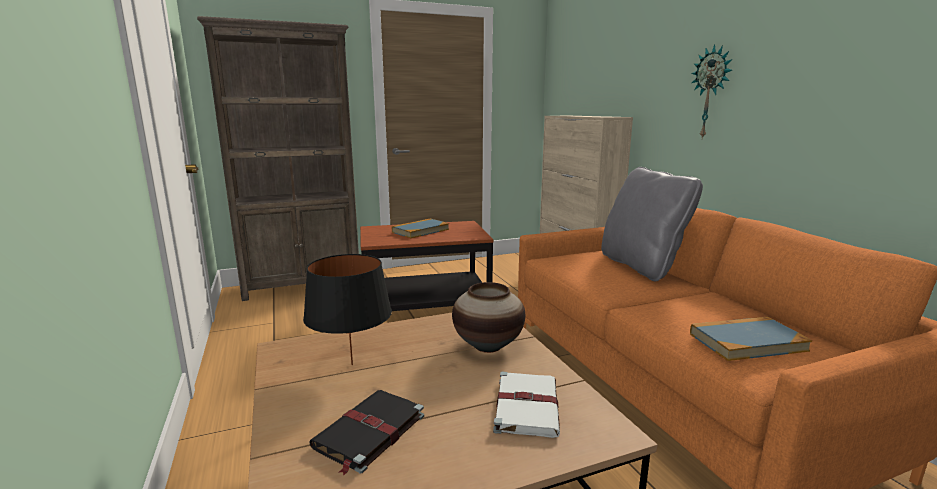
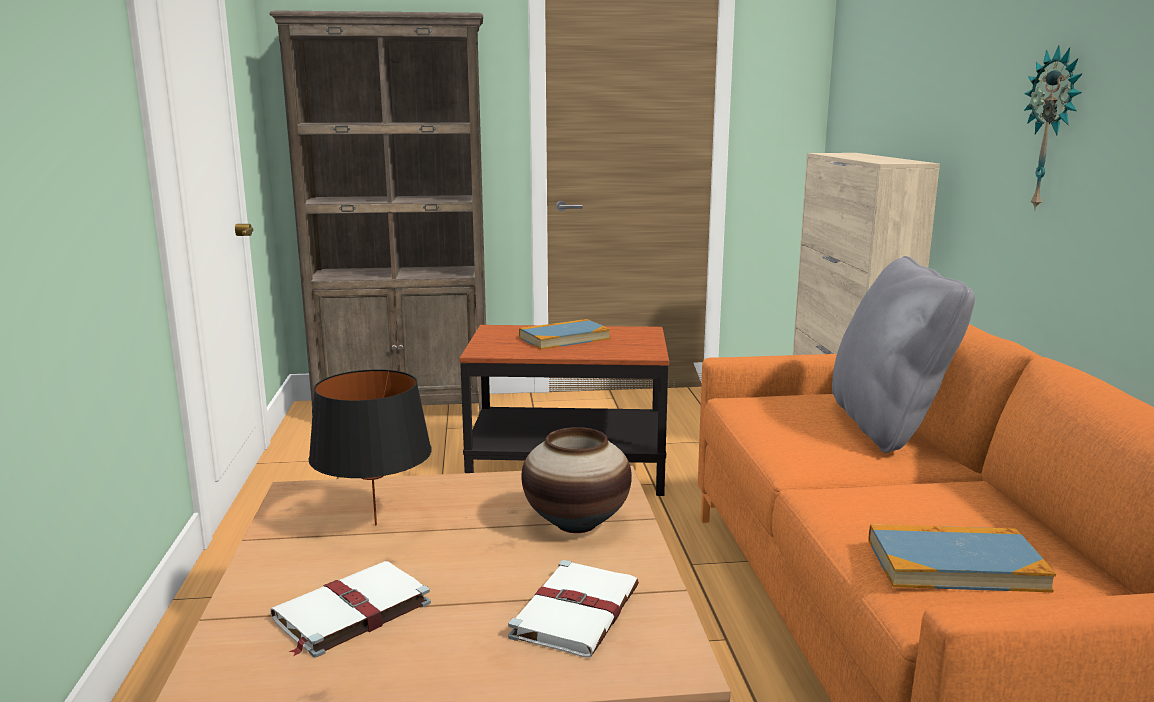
camera: 15 degrees right, 0 degrees up
black book [309,390,424,476] -> white book [270,561,431,657]

